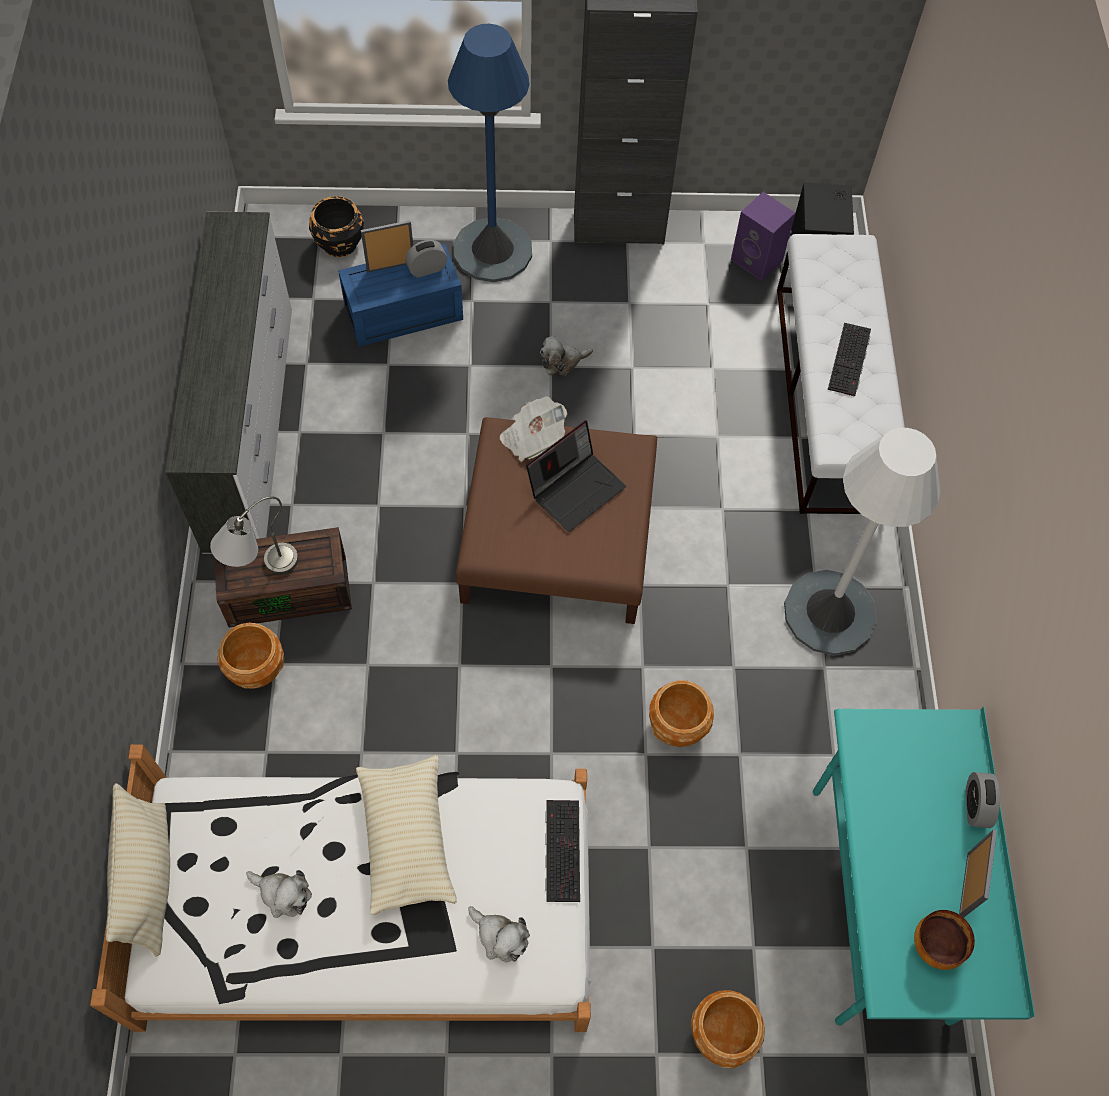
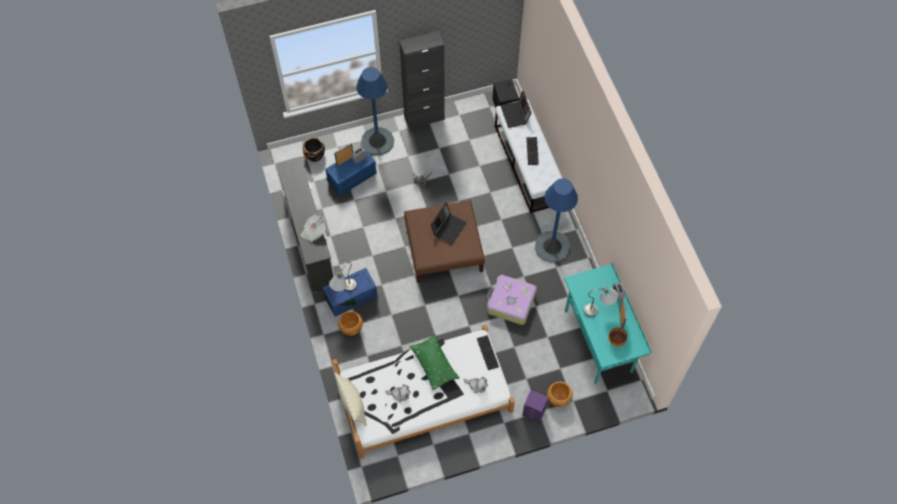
camera: 15 degrees left, 0 degrees up
brown storage box [214,527,352,628] -> blue storage box [323,268,378,317]
beige pillow [356,755,457,915] -> green pillow [409,334,459,390]
newspaper [500,397,568,462] -> newspaper moved to [301,215,326,242]
brown planter [649,680,714,747] -> suitcase [487,275,537,325]
purple speaker [731,192,795,281] -> purple speaker moved to [522,390,548,423]
white floor lamp [784,428,940,656] -> blue floor lamp [535,178,578,262]
none -> laptop [501,91,531,128]
none -> grey table lamp [584,287,618,317]

